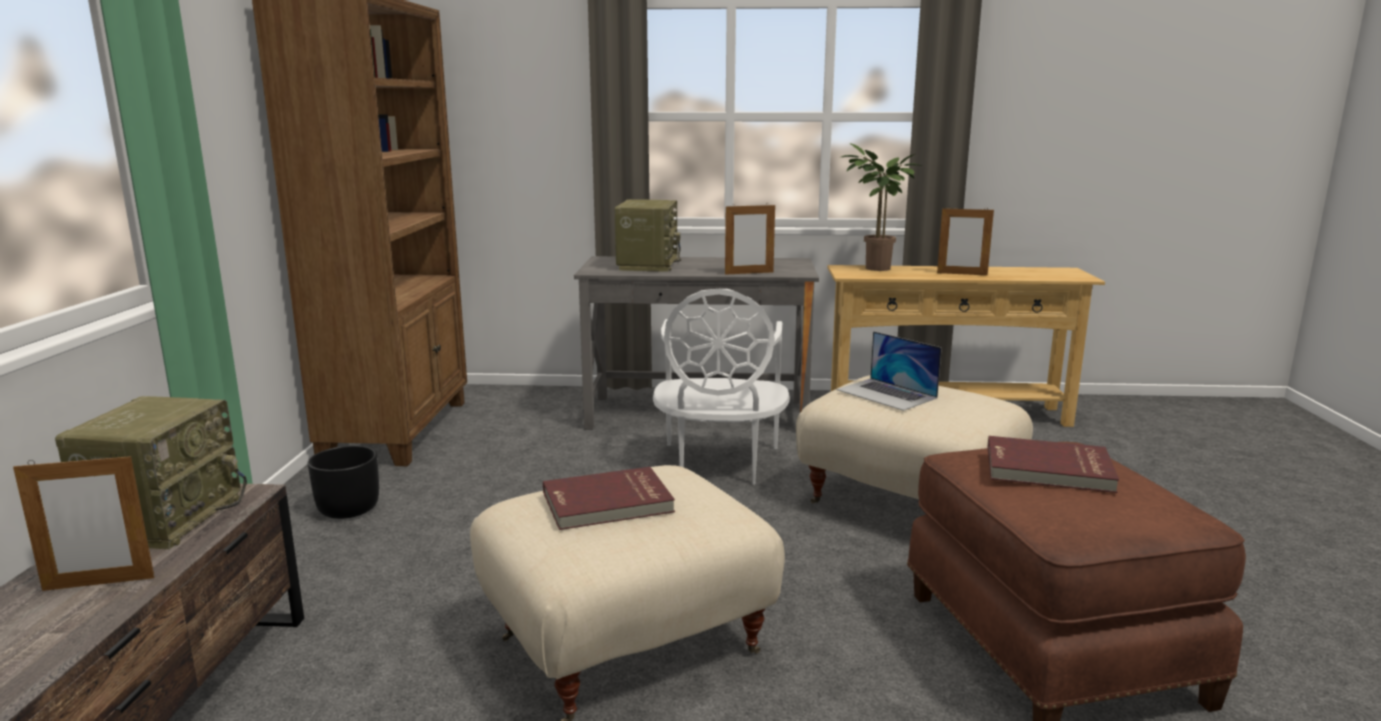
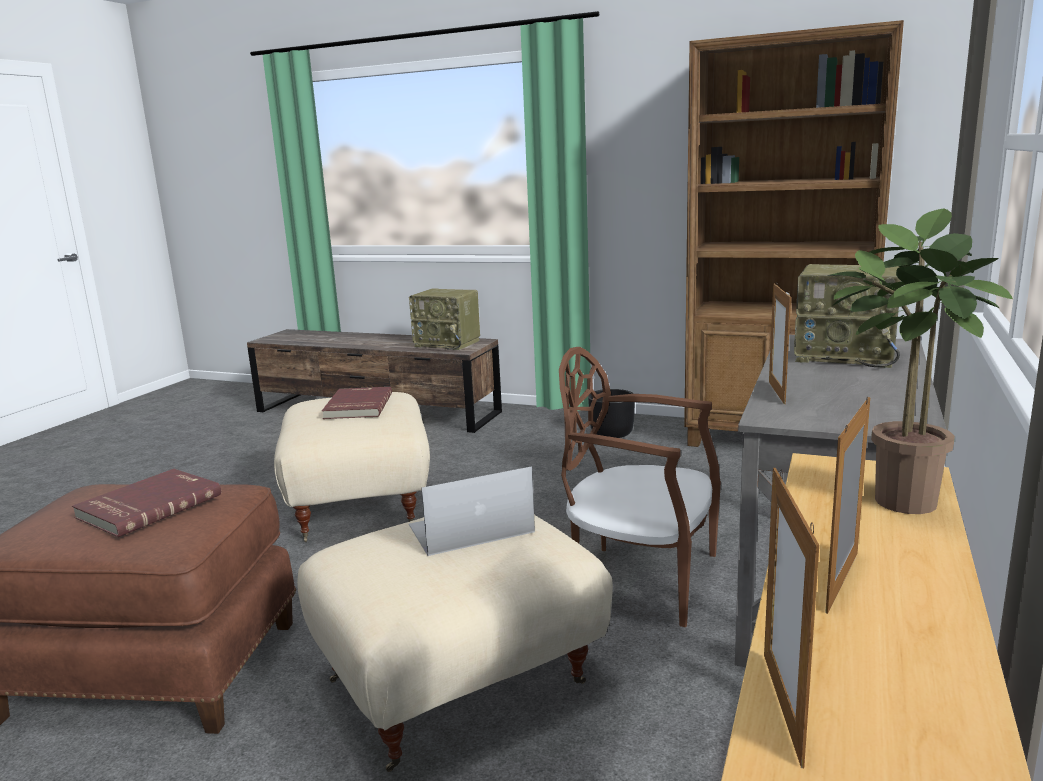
camera: 110 degrees right, 0 degrees up
picture frame [13,453,155,591] -> picture frame moved to [764,468,819,768]
white chair [653,289,790,485] -> brown chair [559,347,721,627]

